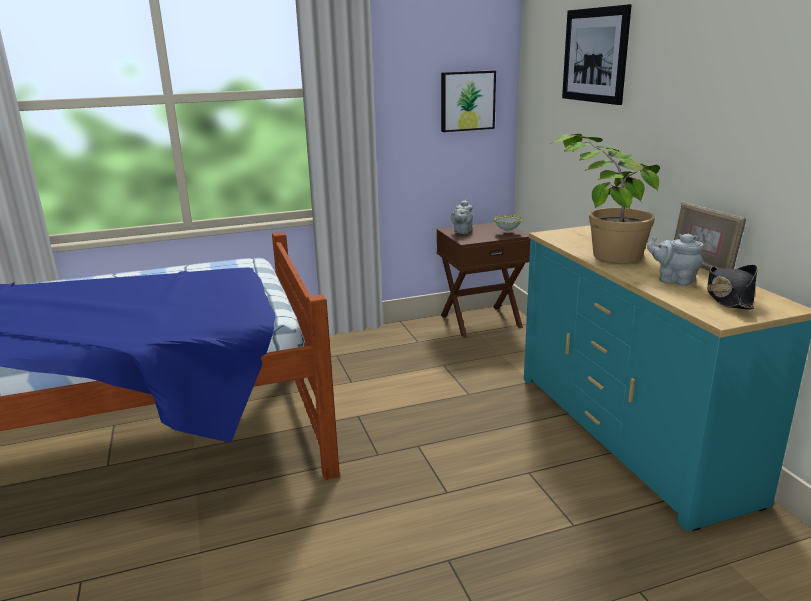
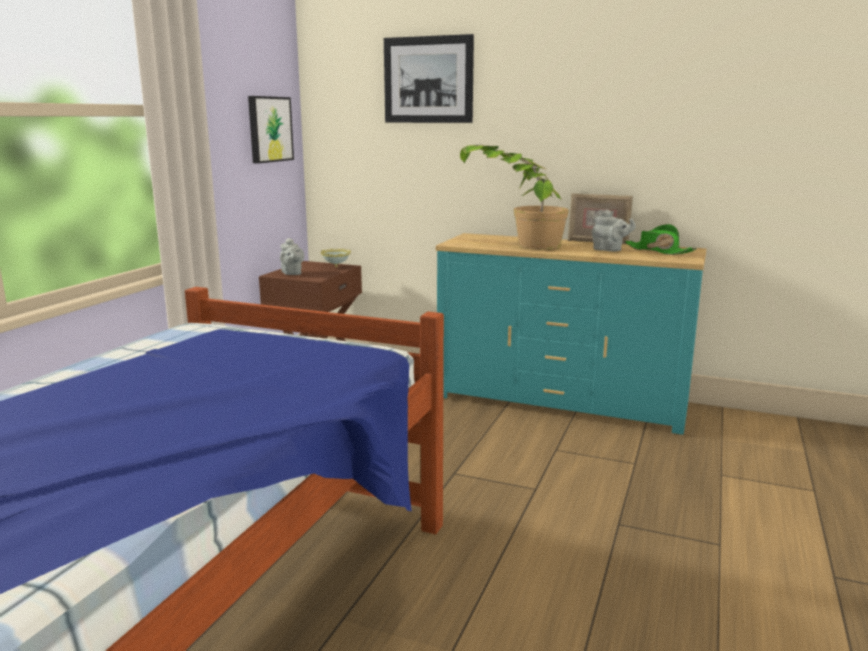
camera: 50 degrees left, 5 degrees down
grey teapot [647,233,703,286] -> grey teapot turned 135 degrees counterclockwise [592,209,636,252]
black hat [707,265,758,310] -> green hat [625,224,697,255]

